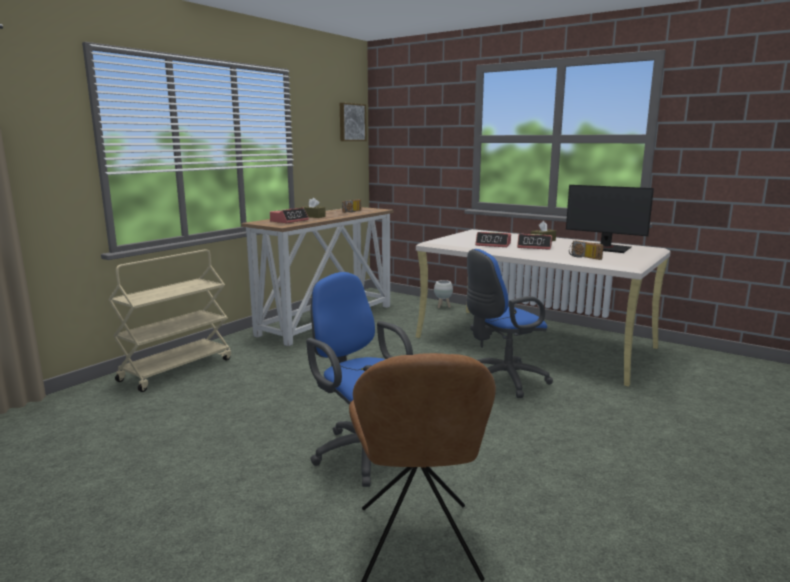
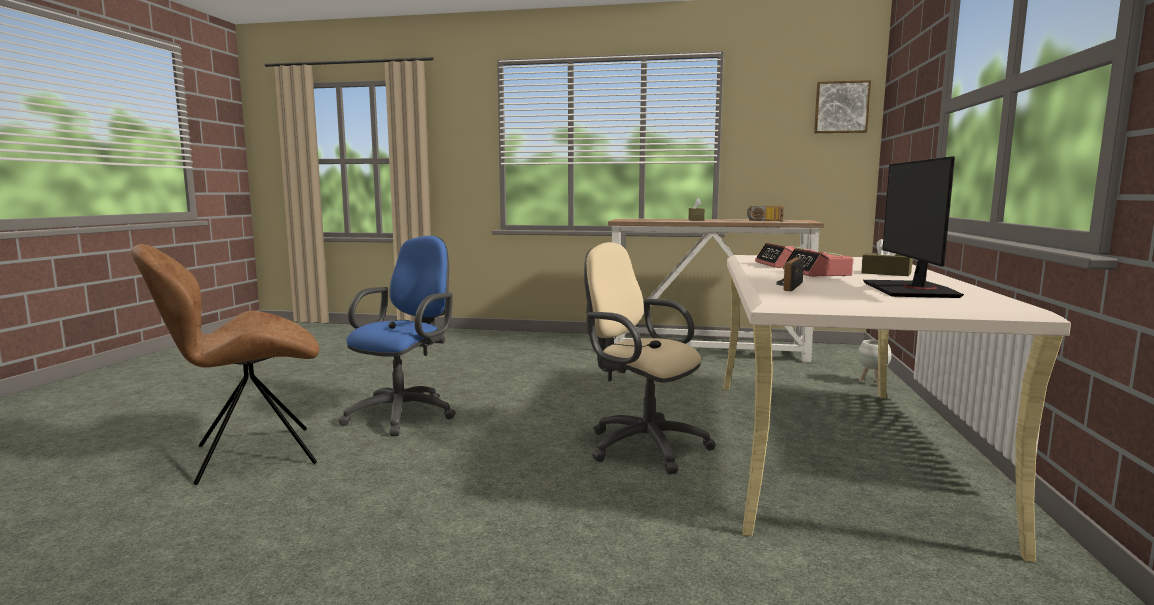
camera: 65 degrees right, 5 degrees down
beige cart [108,249,231,392] -> none
alarm clock [270,208,309,223] -> none
blue office chair [467,249,553,398] -> beige office chair [584,242,716,474]

